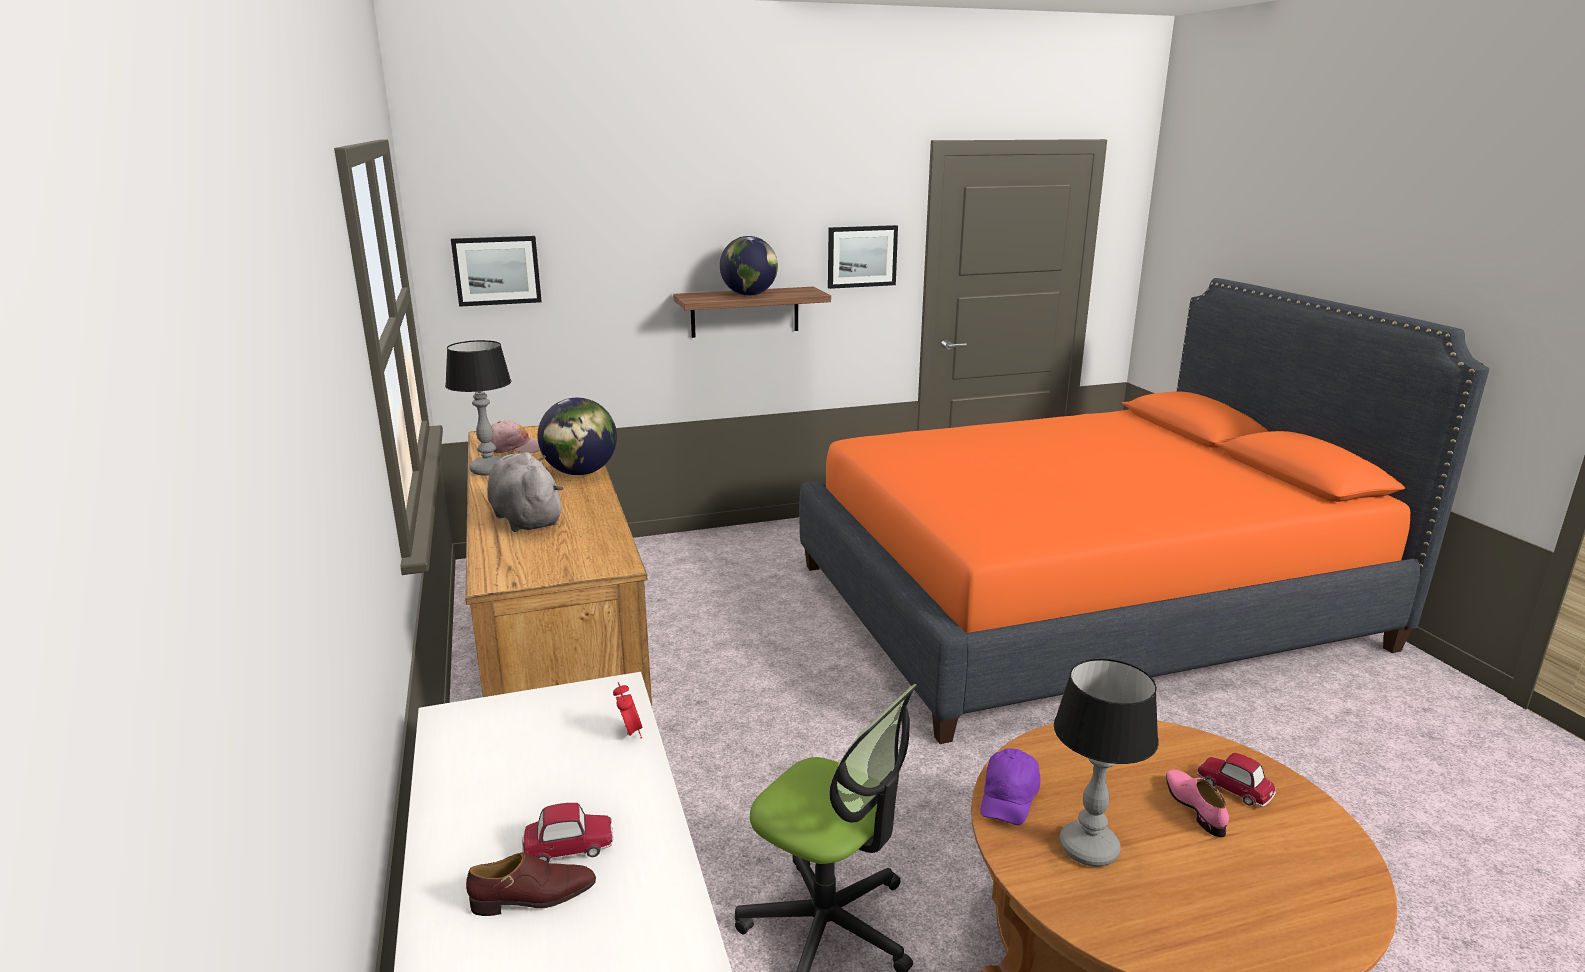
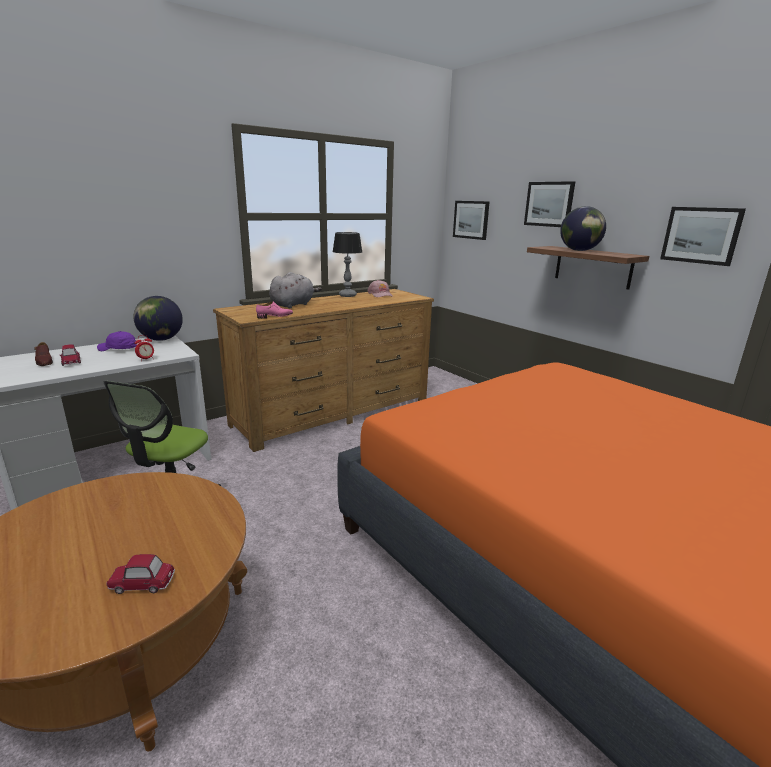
camera: 70 degrees right, 0 degrees up
globe [538,398,617,475] -> globe moved to [133,296,183,341]
purple cap [980,748,1040,825] -> purple cap moved to [97,331,137,351]
table lamp [1054,658,1159,867] -> none
pink shoe [1166,770,1229,837] -> pink shoe moved to [256,301,293,319]
toy car [1197,753,1276,807] -> toy car turned 120 degrees counterclockwise [106,554,175,594]
none -> picture [524,181,575,227]

